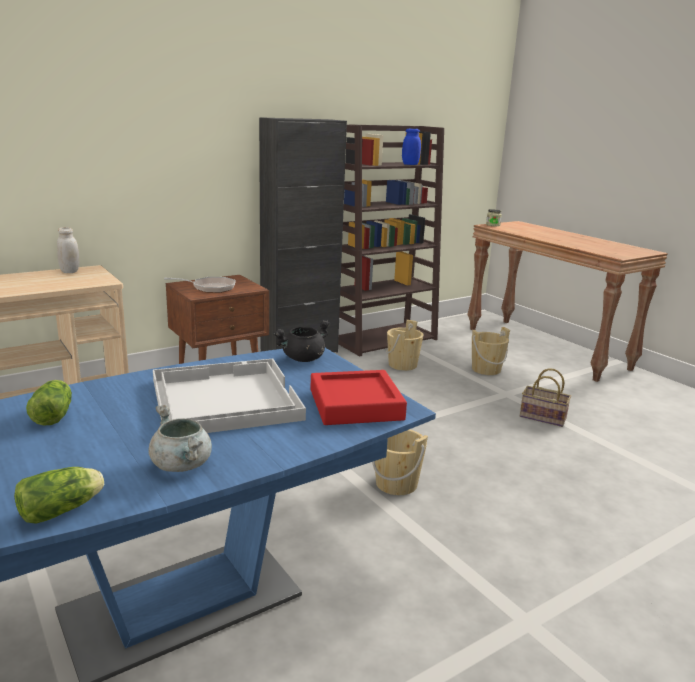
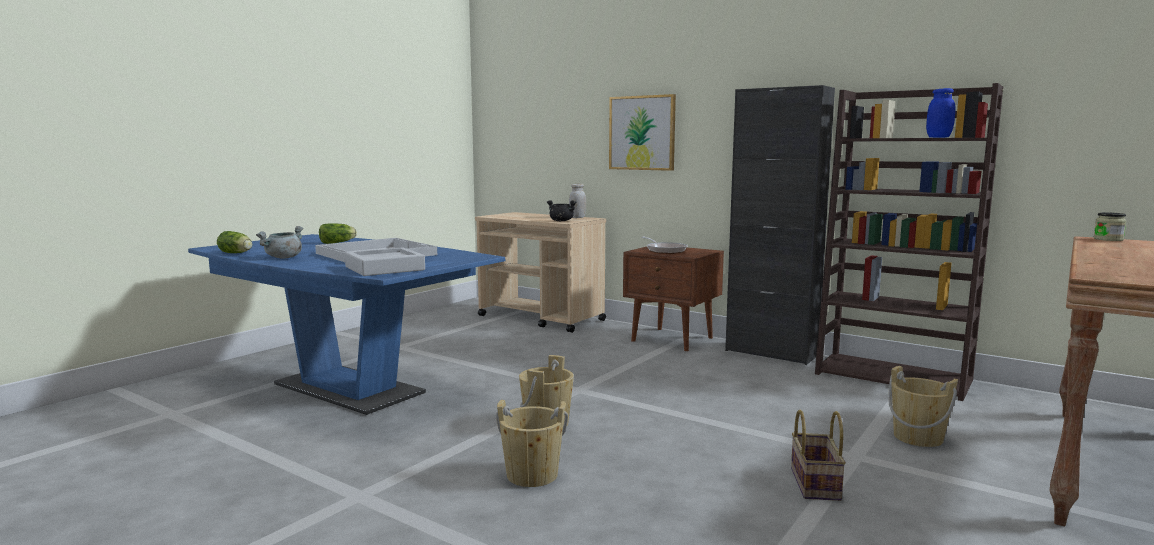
camera: 70 degrees right, 10 degrees down
black cooking pot [273,321,330,362] -> black cooking pot moved to [547,200,576,221]
red tray [311,370,407,425] -> grey tray [345,248,425,276]
beige bucket [386,320,424,371] -> beige bucket moved to [496,400,568,487]
none -> picture [609,94,676,171]

